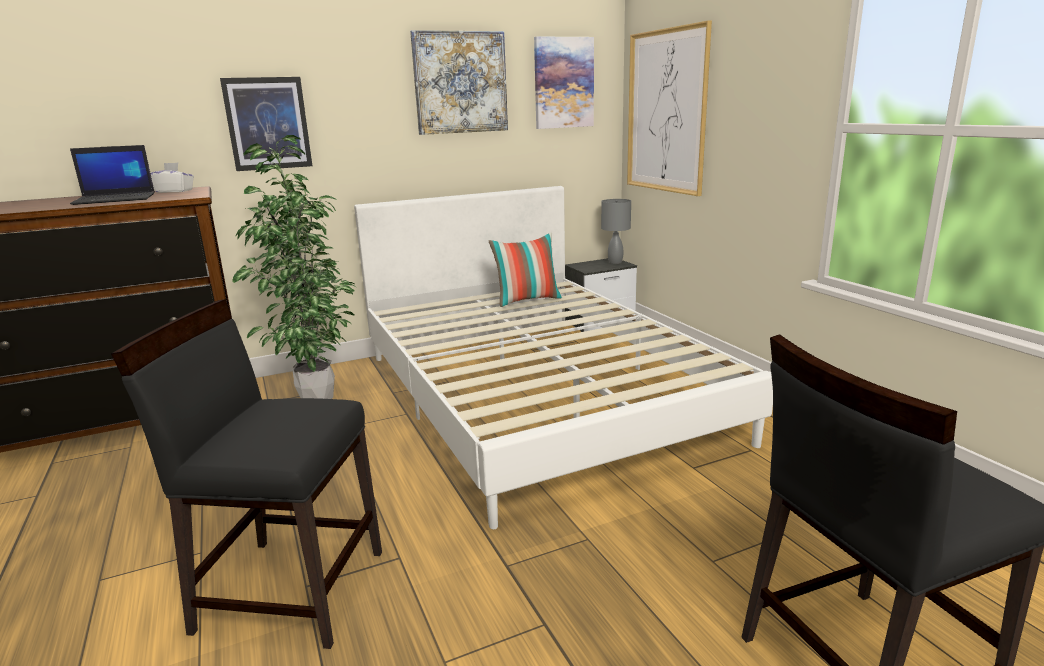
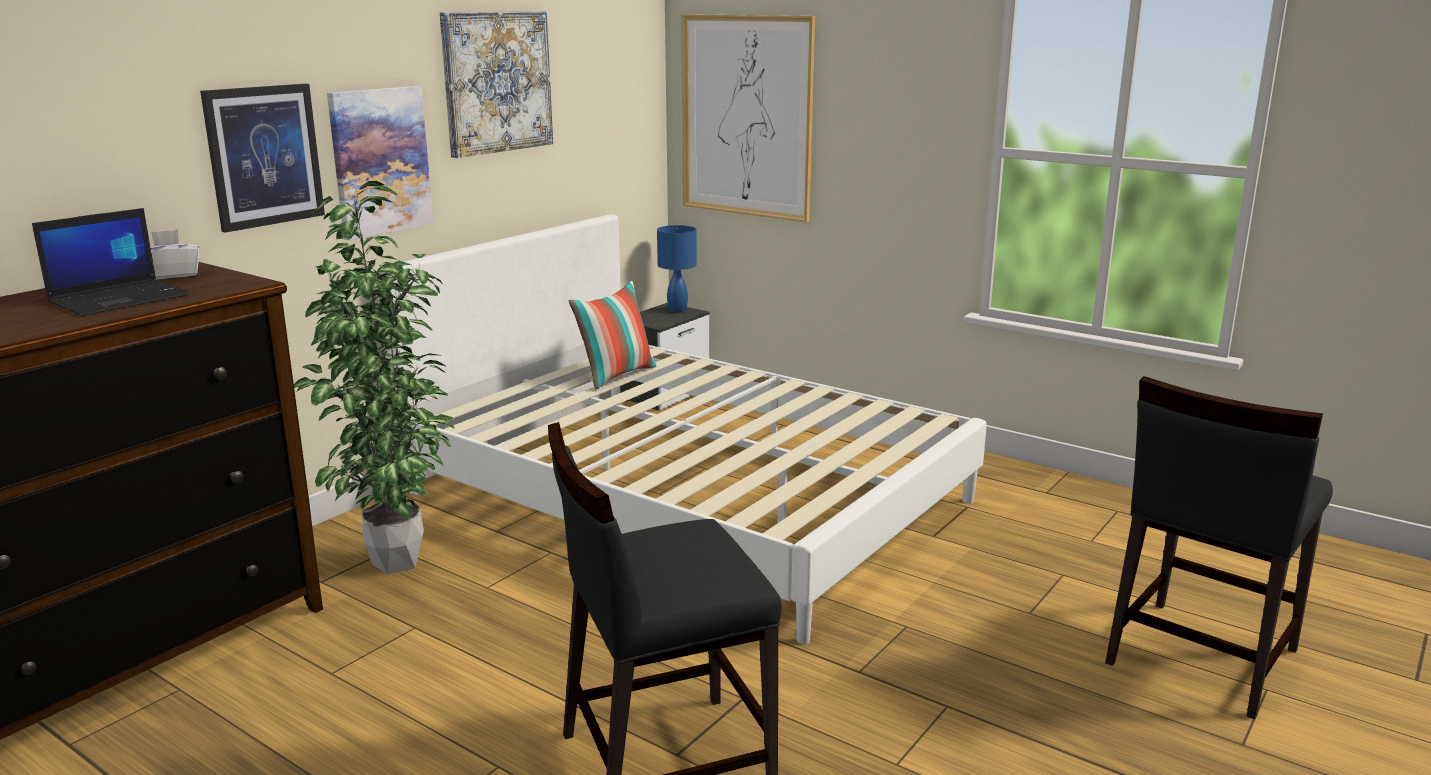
camera: 30 degrees left, 0 degrees up
picture [534,36,594,129] -> picture moved to [327,86,433,240]
grey table lamp [601,199,631,264] -> blue table lamp [657,225,697,312]

